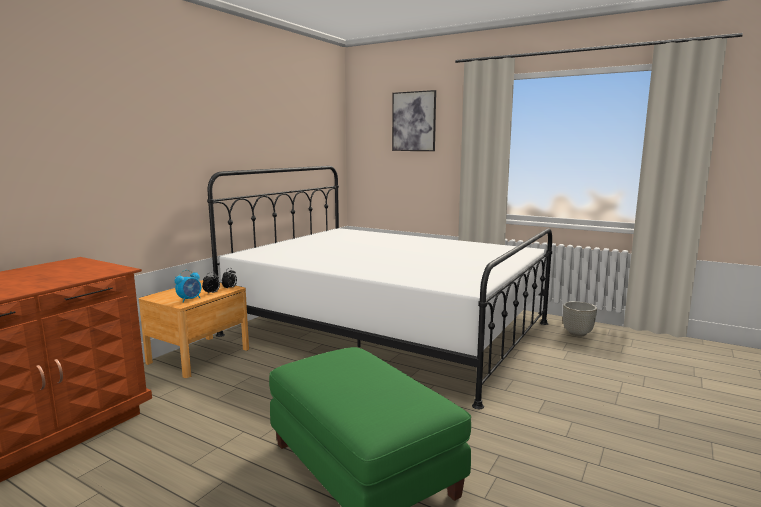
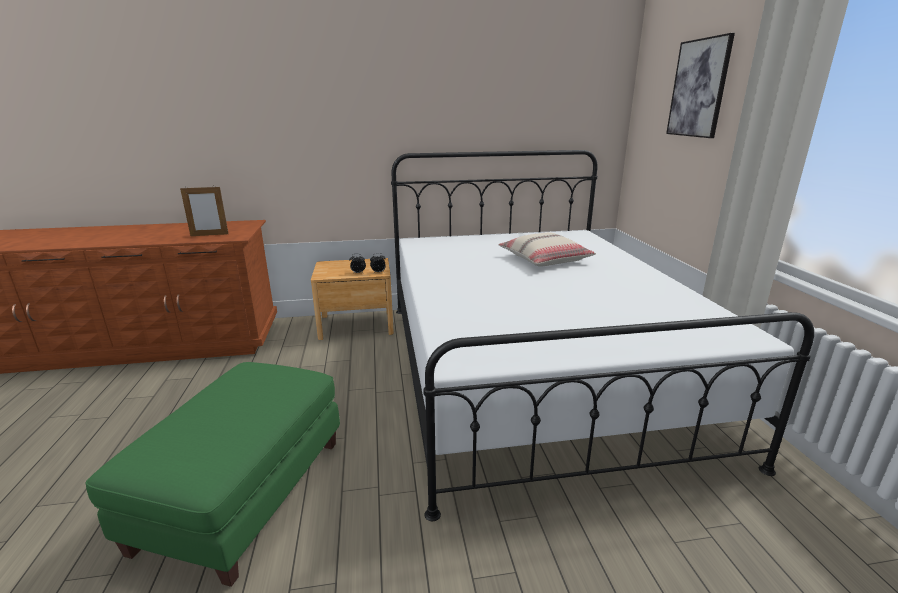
camera: 50 degrees right, 10 degrees up
alarm clock [175,270,201,303] -> none
grey planter [563,301,597,336] -> none
none -> picture frame [180,185,228,236]
none -> beige pillow [499,232,596,267]

